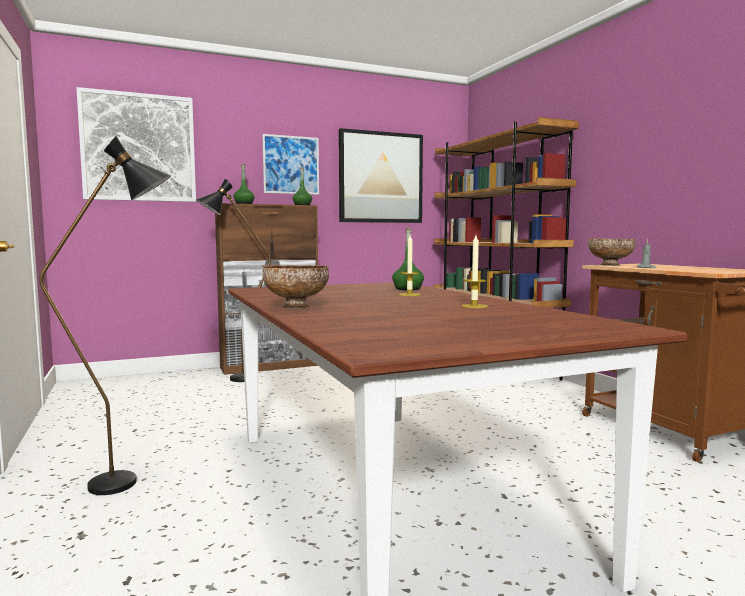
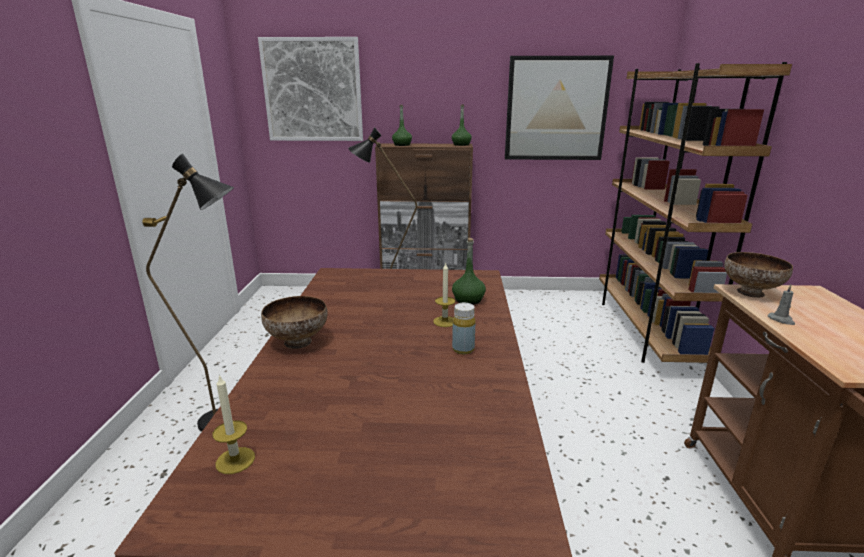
camera: 25 degrees right, 15 degrees up
picture [262,134,319,195] -> none
candle [461,235,488,308] -> candle moved to [213,374,255,474]
none -> yellow bottle [452,303,476,354]

